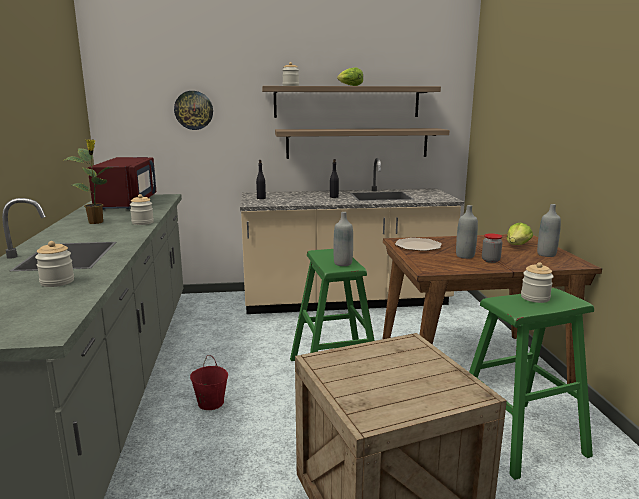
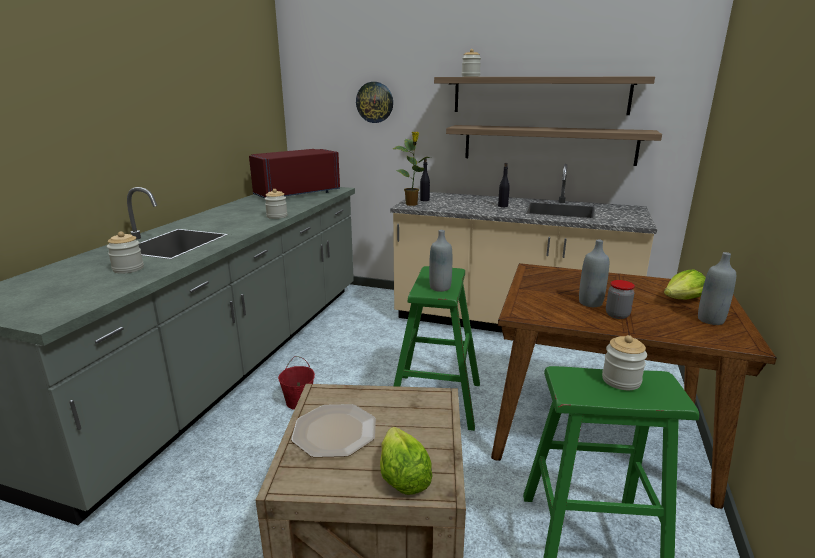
camera: 25 degrees right, 5 degrees up
potted plant [65,139,111,224] -> potted plant moved to [393,132,431,206]
red microwave [88,157,156,210] -> red microwave turned 150 degrees counterclockwise [249,149,340,198]
lettuce [337,67,363,86] -> lettuce moved to [380,427,433,495]
plate [395,238,441,251] -> plate moved to [291,404,376,458]

